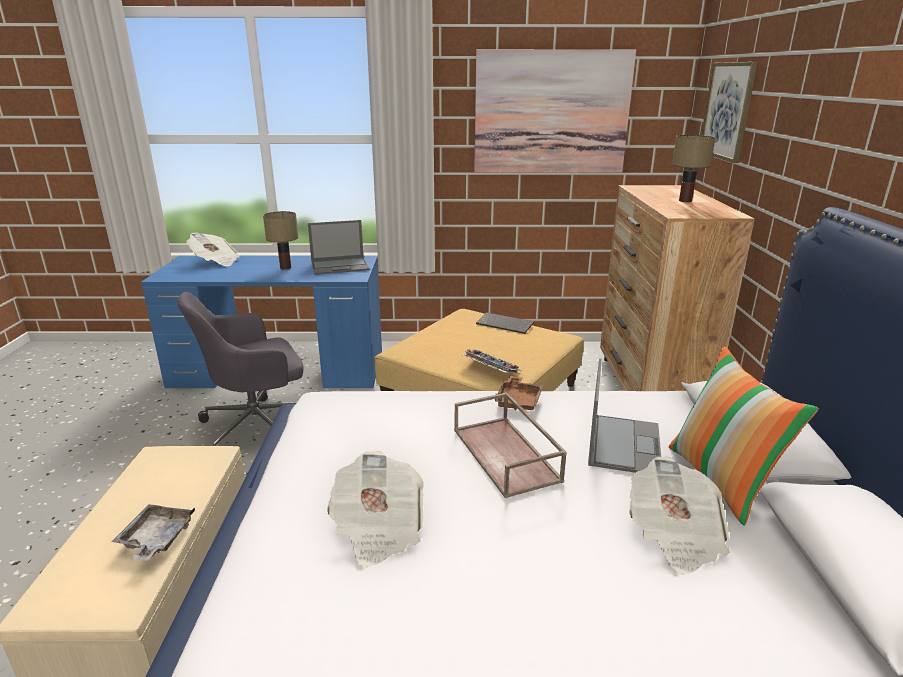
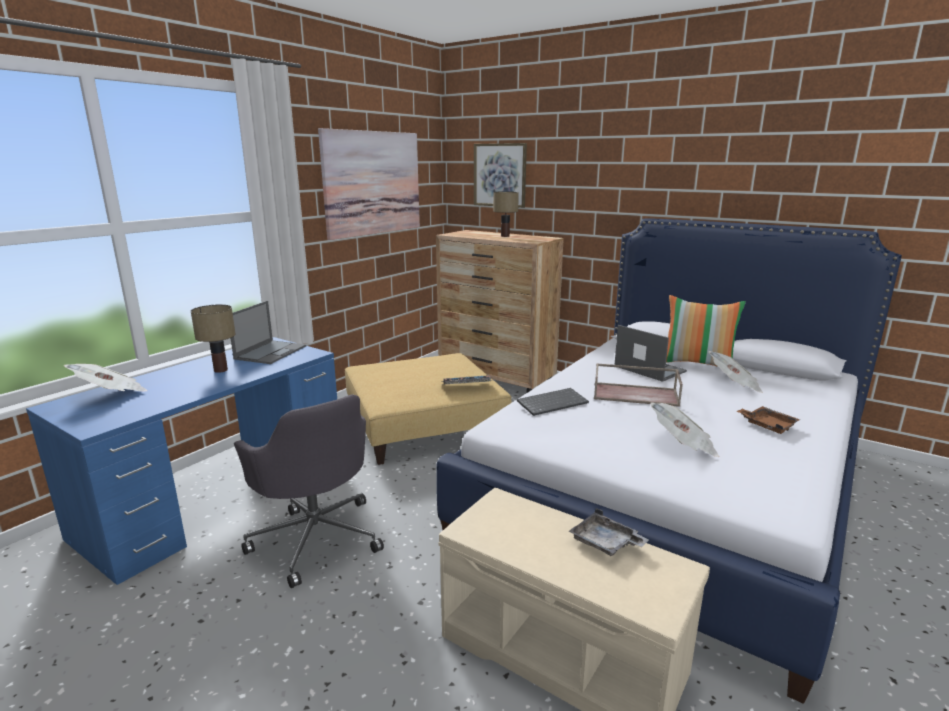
camera: 55 degrees left, 5 degrees down
grey office chair [178,292,304,446] -> grey office chair turned 45 degrees counterclockwise [234,395,384,588]
keyboard [476,312,534,334] -> keyboard moved to [517,388,589,416]
brown tray [495,376,543,410] -> brown tray moved to [736,406,800,434]

